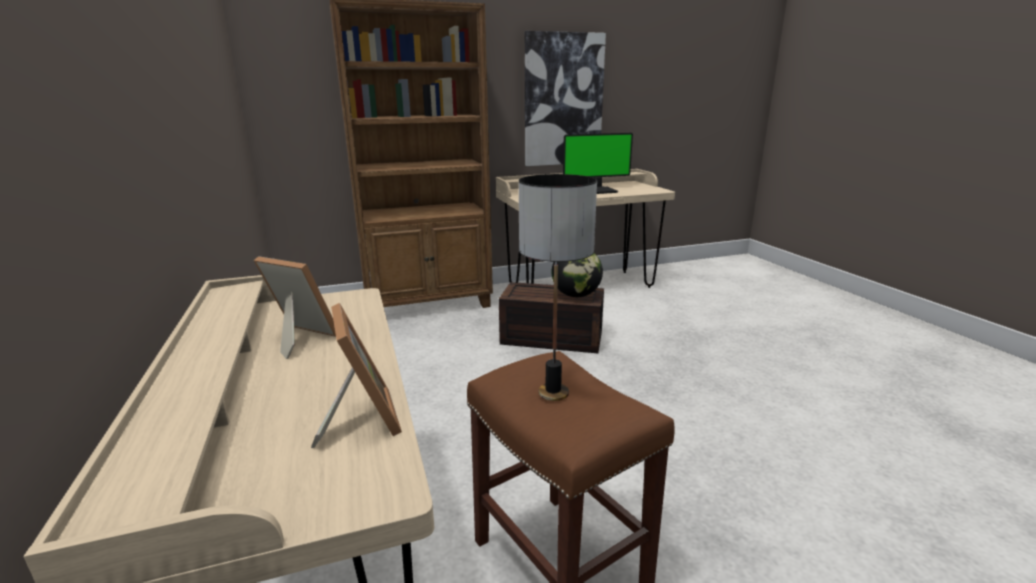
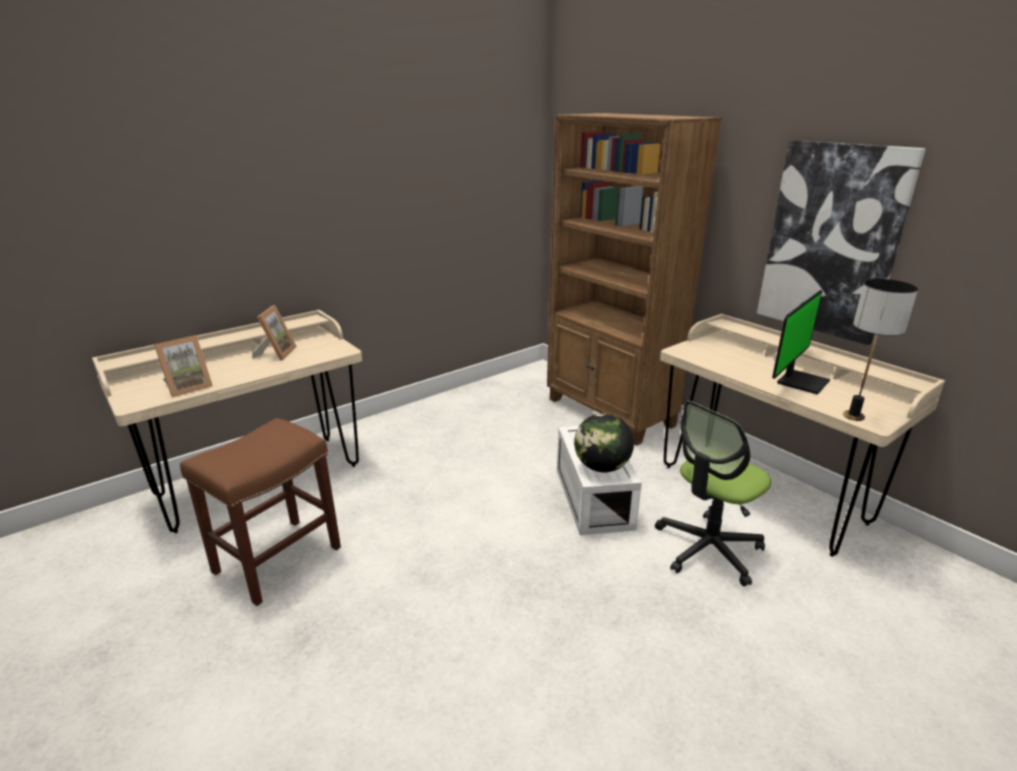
camera: 70 degrees right, 5 degrees up
brown storage box [499,282,604,354] -> white storage box [557,426,642,535]
table lamp [519,174,597,401] -> table lamp moved to [843,279,918,421]
monitor [563,133,633,194] -> monitor turned 105 degrees counterclockwise [772,290,830,395]
none -> office chair [655,400,771,586]

